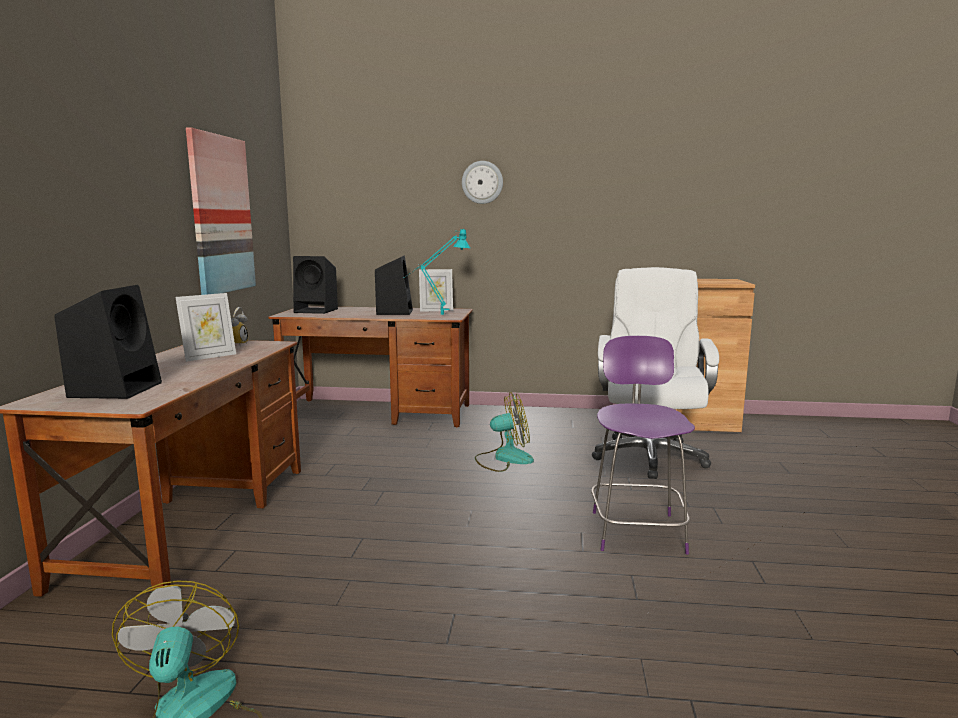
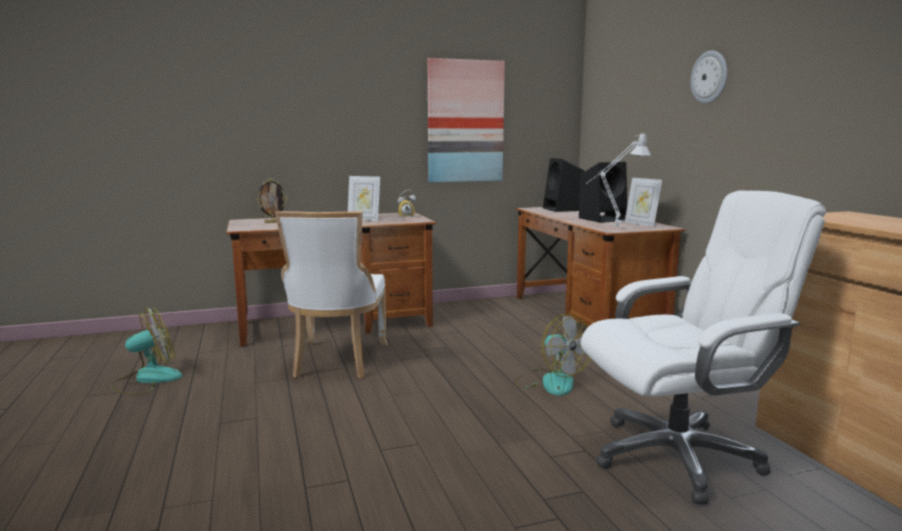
camera: 65 degrees right, 0 degrees up
black speaker [54,285,162,399] -> picture frame [257,178,287,223]
turquoise table lamp [403,228,470,315] -> grey table lamp [587,132,651,227]
purple chair [591,336,695,555] -> none
none -> white chair [275,211,388,378]

